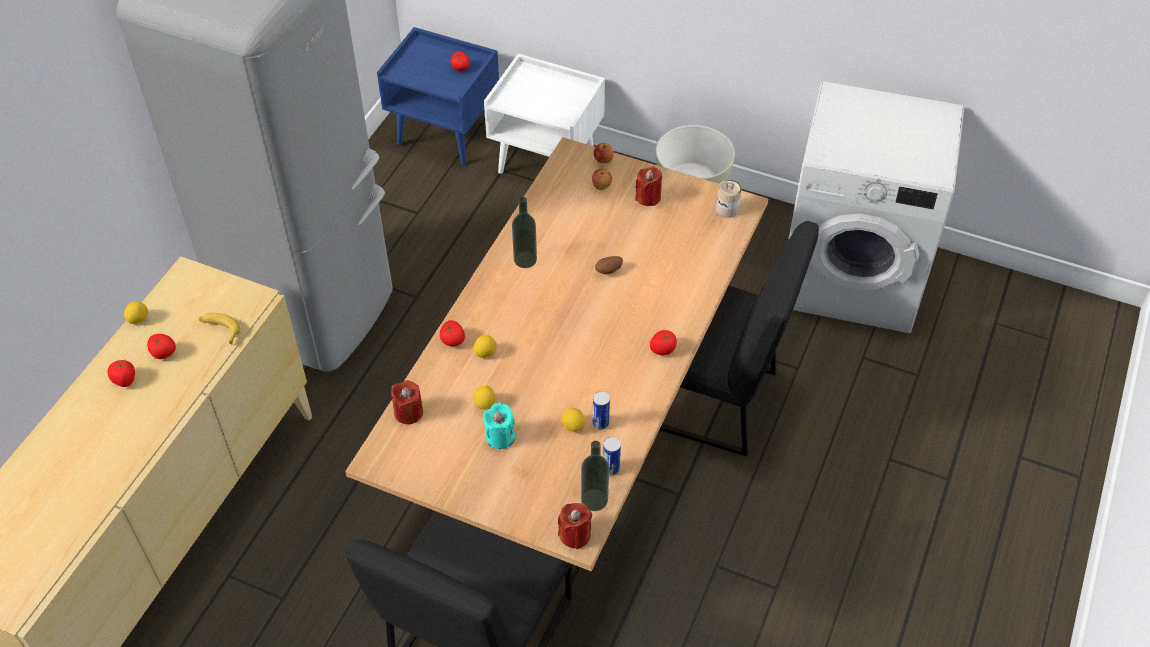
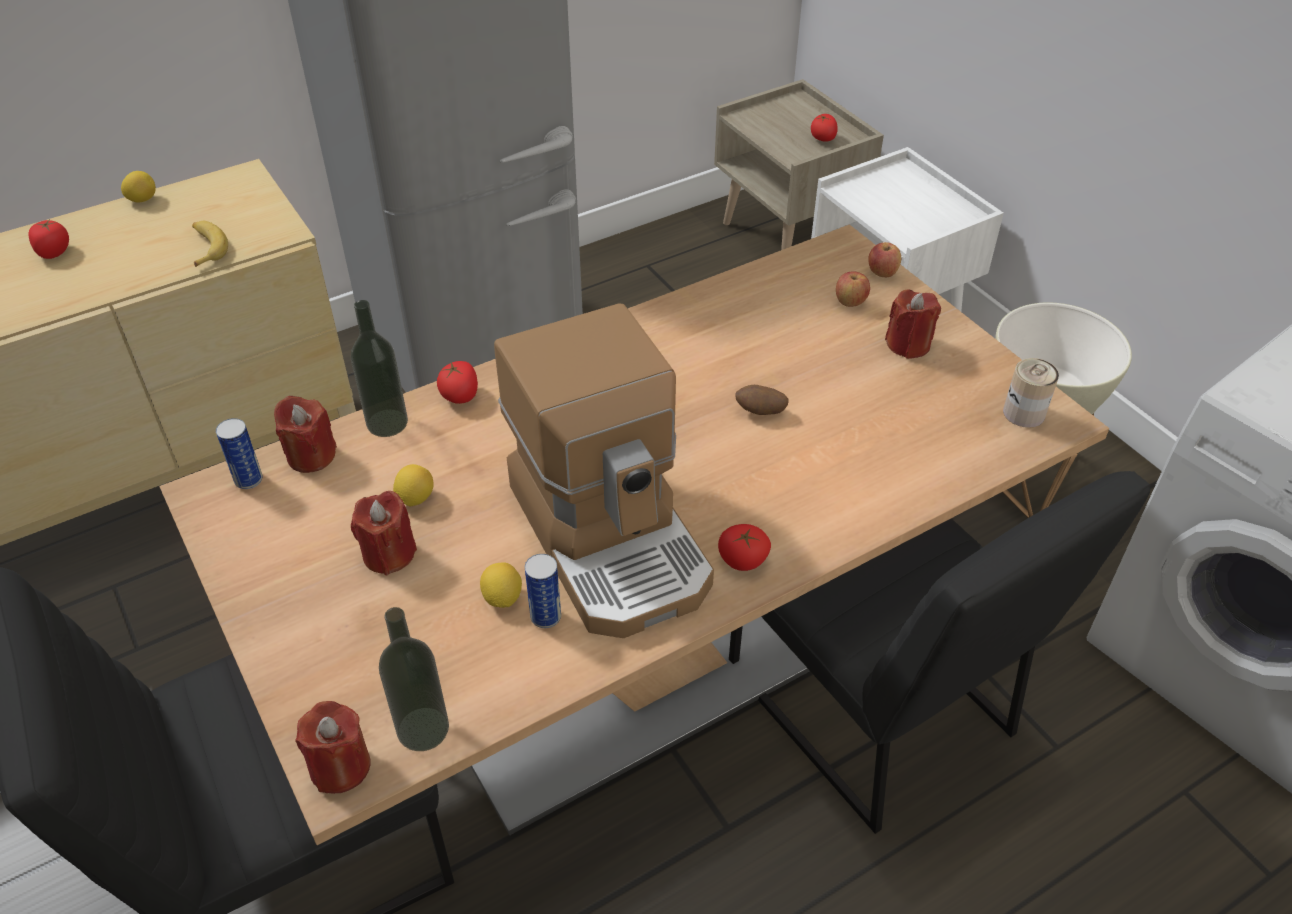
camera: 35 degrees right, 5 degrees down
tomato [147,334,176,359] -> none
blue nightstand [377,27,499,165] -> beige nightstand [714,79,884,250]
lemon [474,335,497,358] -> none
turquoise candle [483,403,515,449] -> red candle [351,491,417,575]
bottle [512,197,537,268] -> bottle moved to [351,300,408,437]
can [603,437,621,476] -> can moved to [216,418,263,489]
none -> coffee machine [494,304,714,638]

